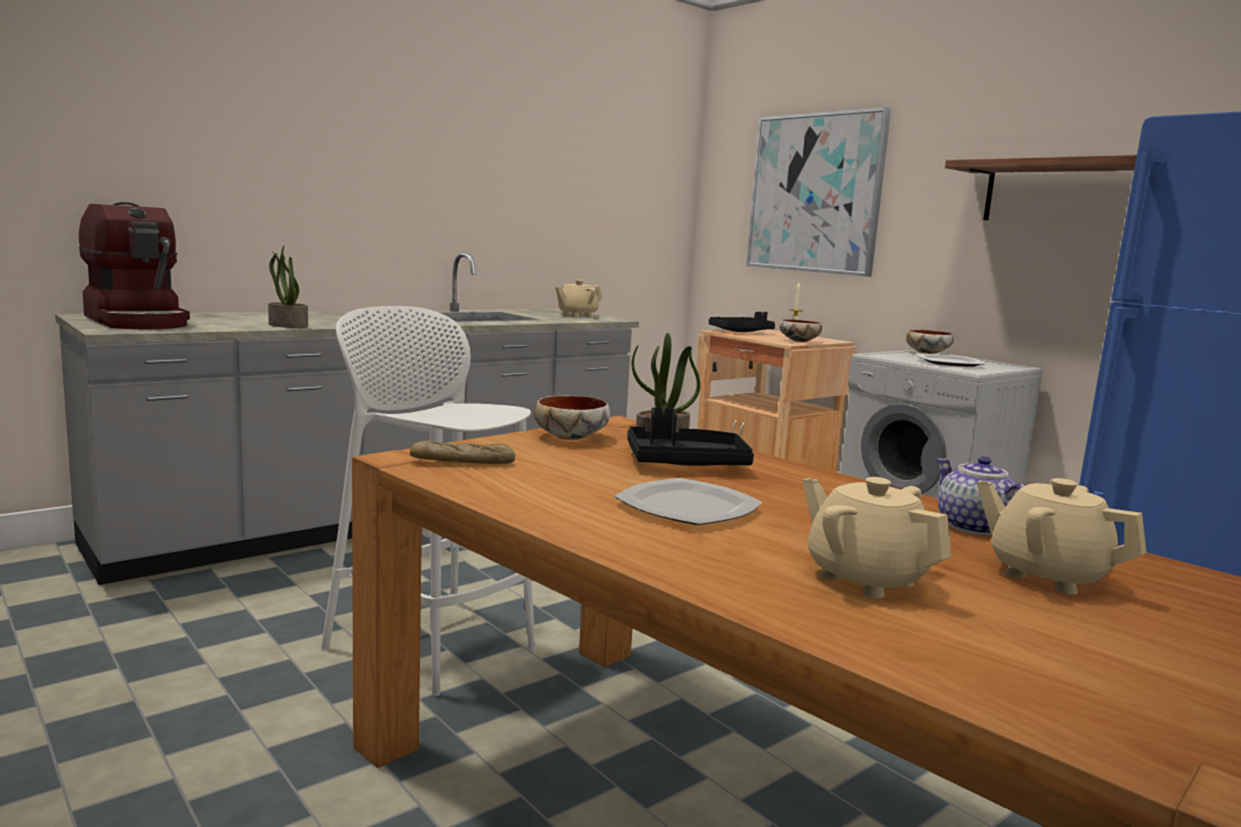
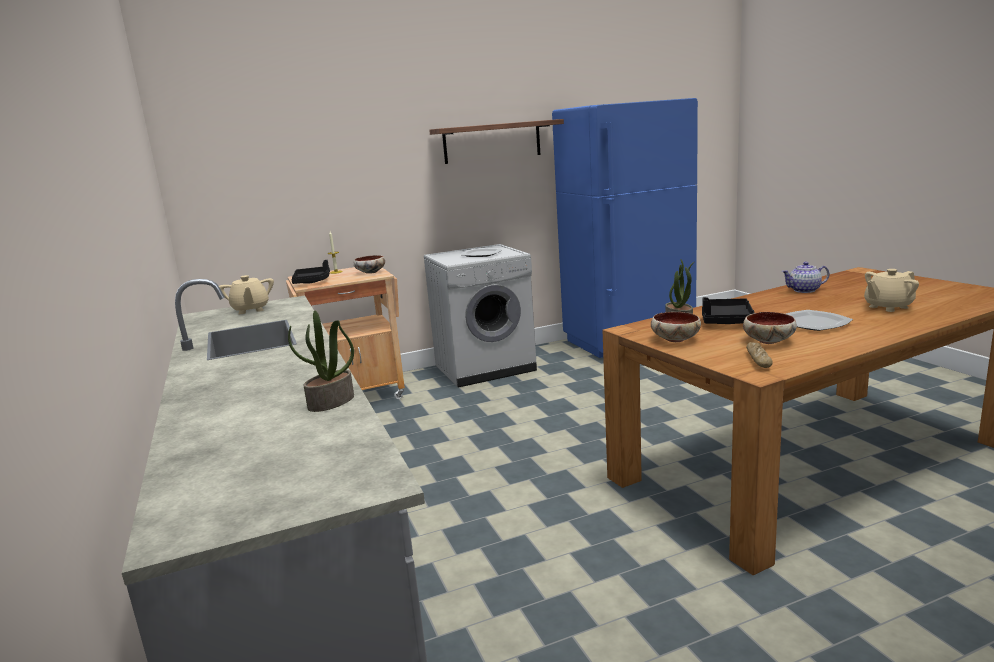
camera: 70 degrees left, 5 degrees up
coffee machine [79,202,190,329] -> none
white stool [321,306,536,696] -> none
picture [746,107,891,277] -> none
bowl [906,330,954,354] -> bowl moved to [743,312,797,344]
beige teapot [977,478,1146,595] -> none

